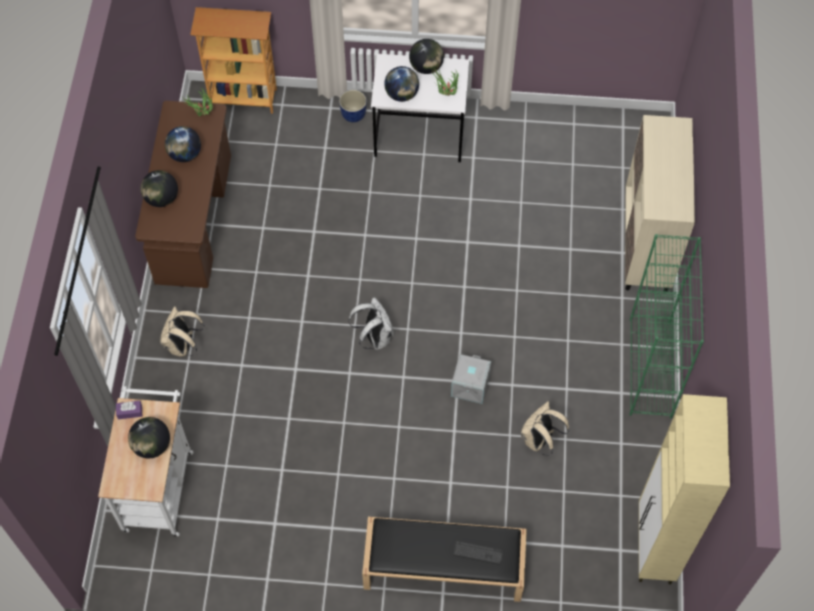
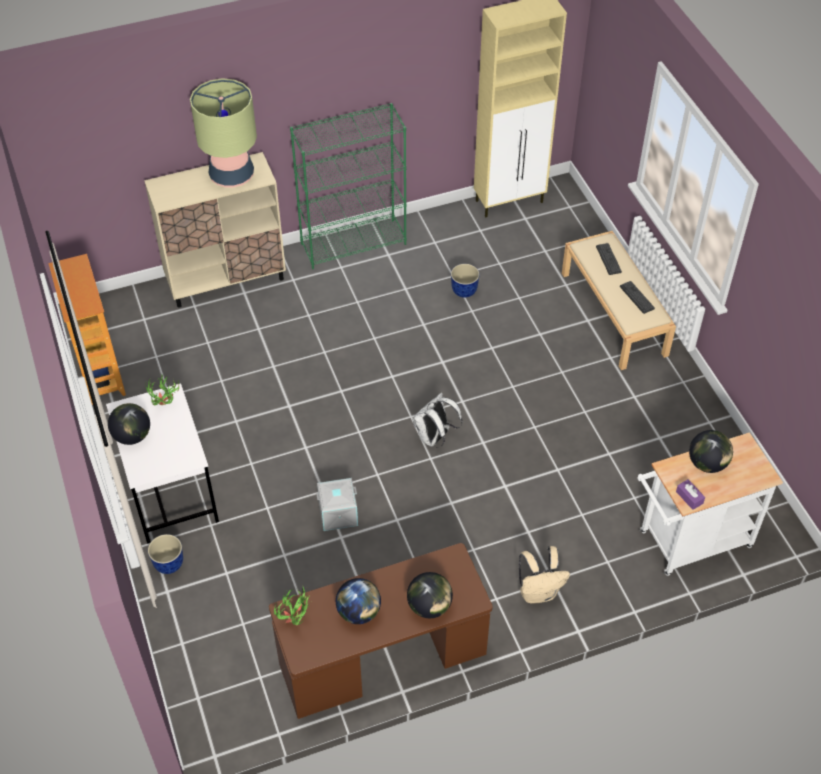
camera: 115 degrees left, 10 degrees down
bookcase [190,7,277,114] -> bookcase moved to [48,254,126,405]
black bench [362,517,527,602] -> beige bench [562,231,676,370]
globe [384,66,419,102] -> none
grey storage box [451,354,491,404] -> grey storage box moved to [316,478,358,531]
beige backpack [521,401,569,456] -> planter [451,264,480,298]
none -> table lamp [190,78,257,187]
none -> keyboard [620,281,655,314]

